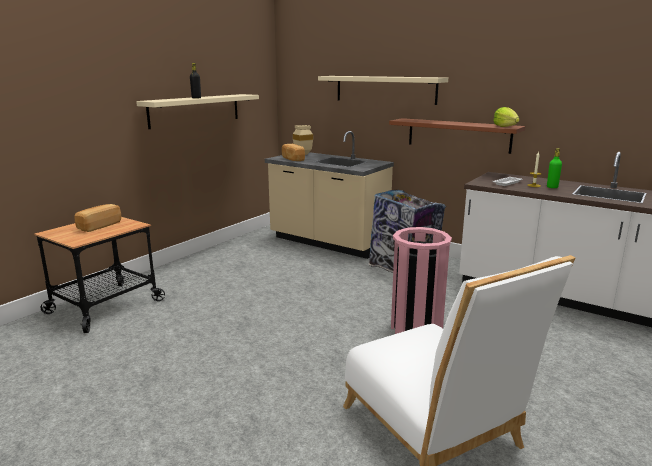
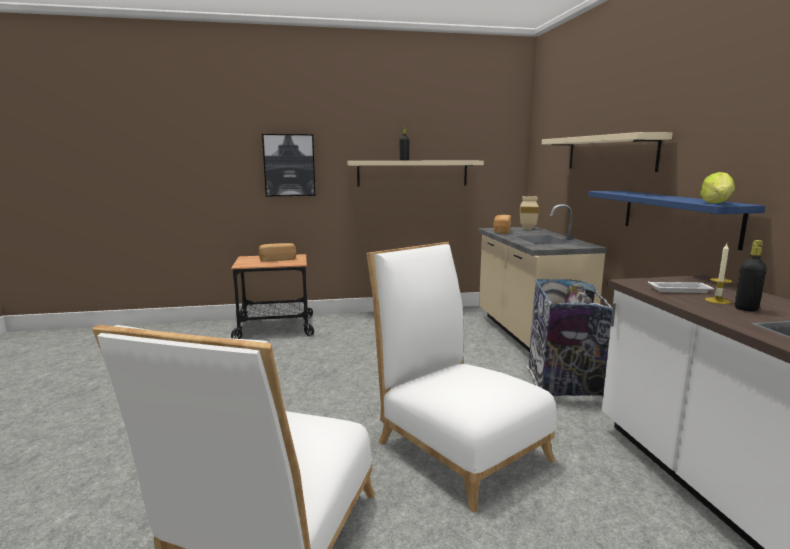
camera: 45 degrees right, 5 degrees down
brown shelf [389,118,525,154] -> blue shelf [588,191,765,250]
pink trash can [391,227,452,334] -> white chair [366,242,556,513]
green bottle [547,148,562,188] -> black bottle [735,240,767,311]
none -> picture [262,134,315,196]

